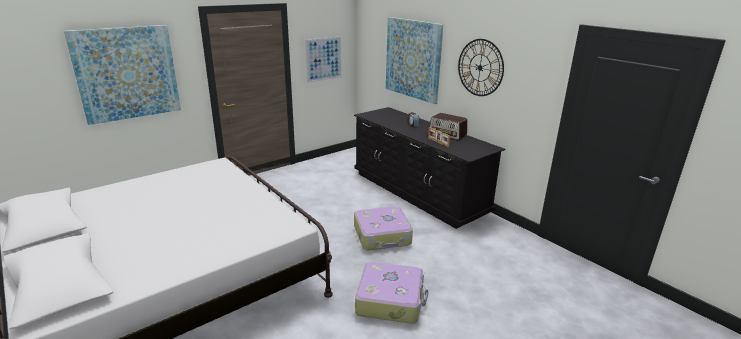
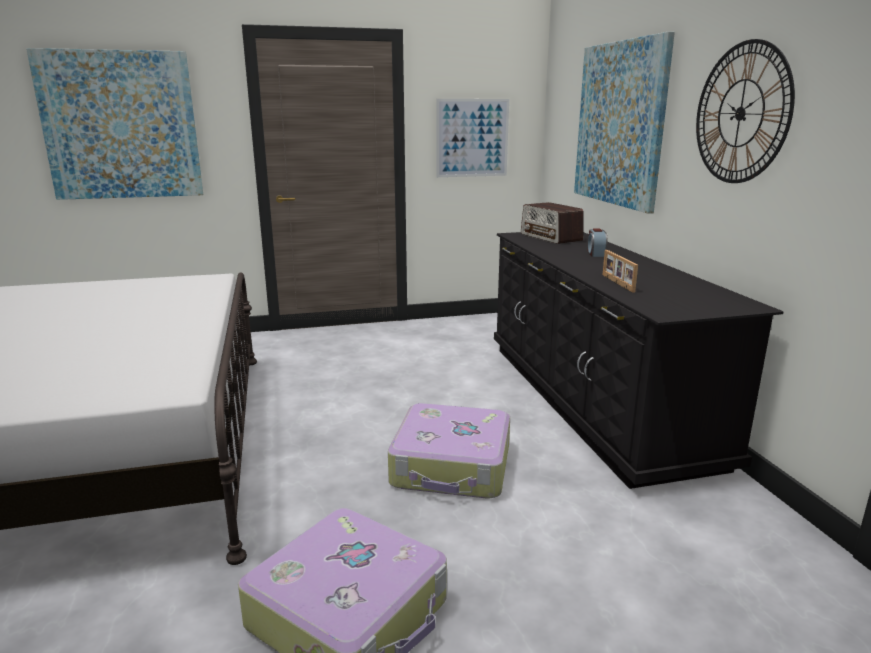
camera: 25 degrees right, 5 degrees down
radio [430,113,467,140] -> radio moved to [521,202,584,244]

